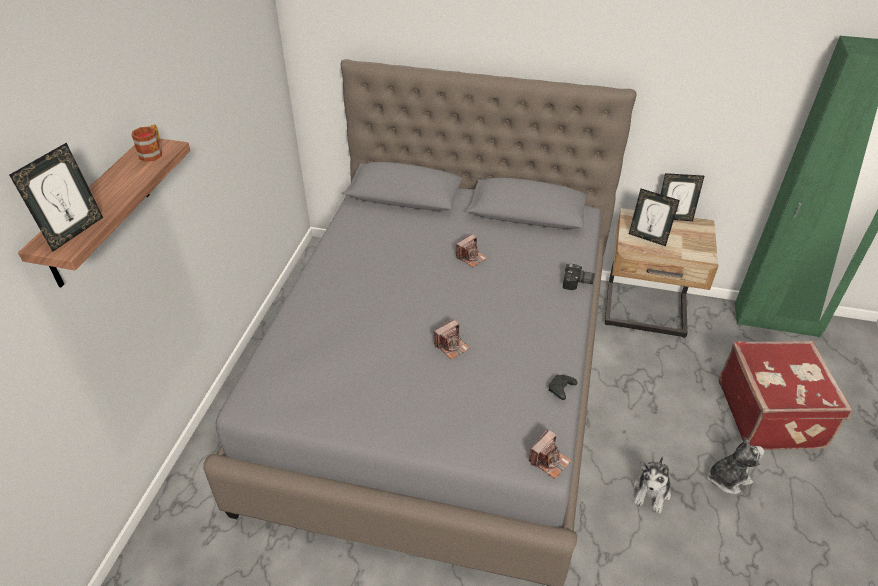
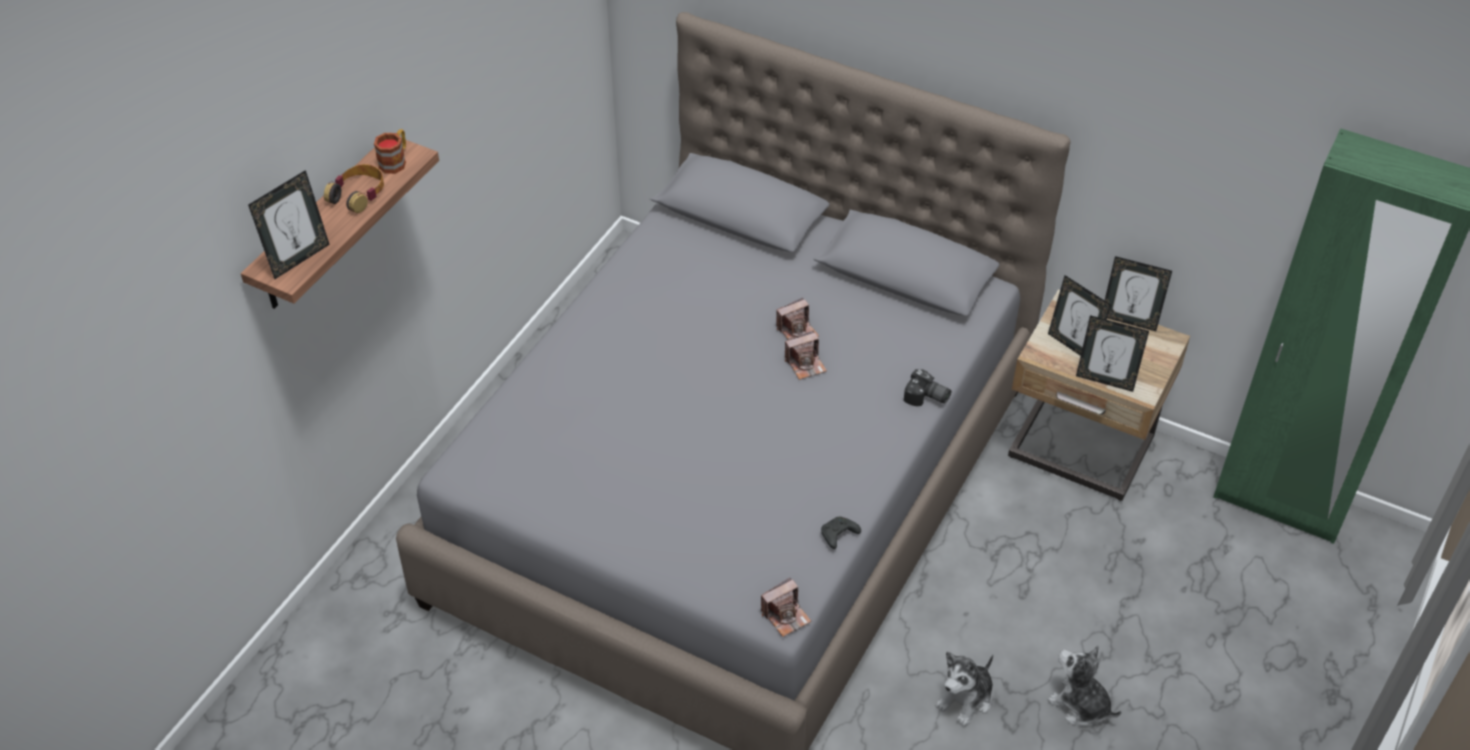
camera: 15 degrees right, 5 degrees up
camera [434,319,470,359] -> camera moved to [785,331,827,380]
plush toy [707,440,765,494] -> plush toy turned 135 degrees counterclockwise [1048,646,1122,727]
red suitcase [718,341,853,450] -> none
none -> headphones [324,164,384,213]
none -> picture frame [1076,315,1149,392]

